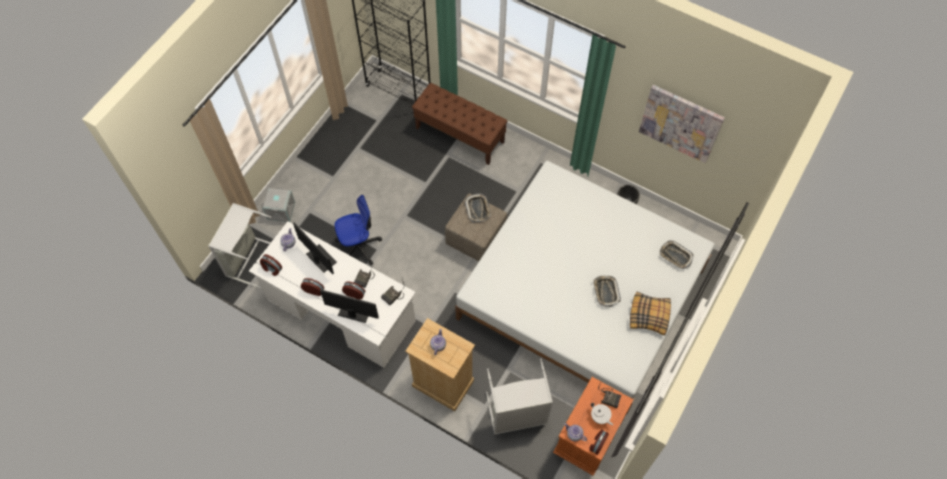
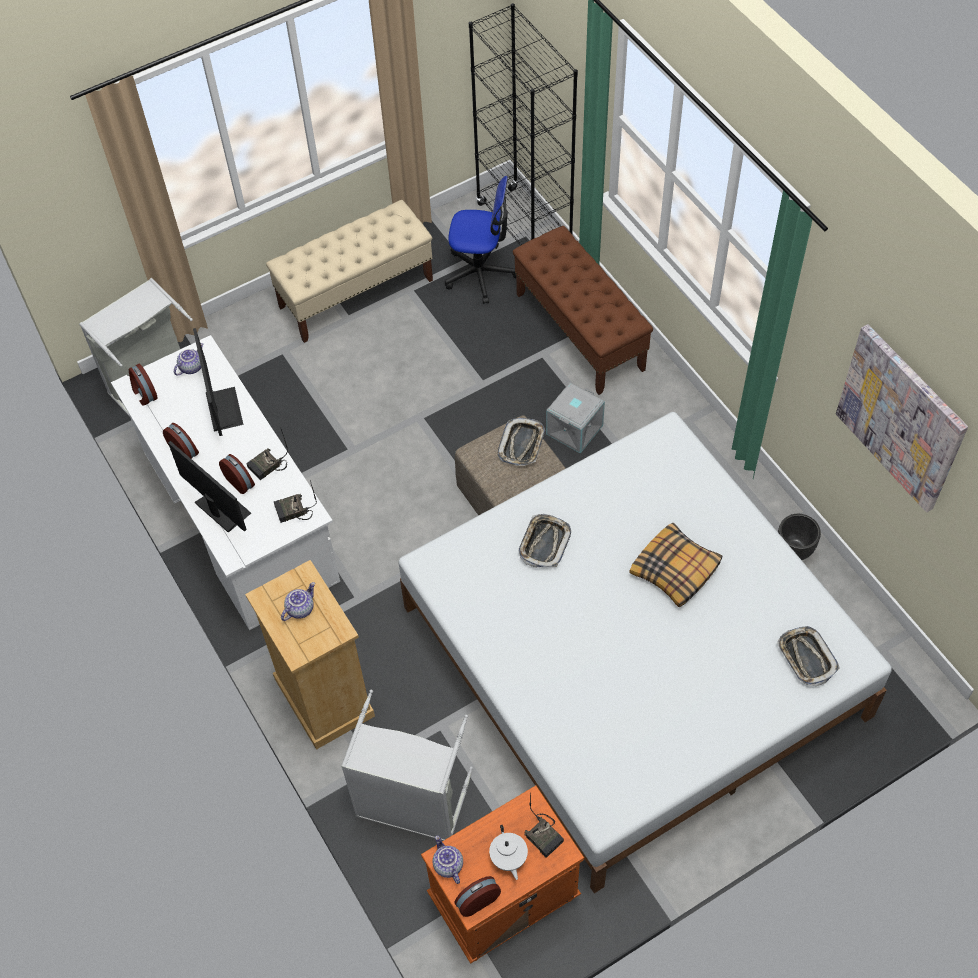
camera: 30 degrees right, 5 degrees down
grey storage box [263,187,295,222] -> grey storage box moved to [546,382,605,454]
office chair [335,195,382,266] -> office chair moved to [445,176,516,304]
tray [593,276,621,307] -> tray moved to [519,514,571,568]
pillow [630,292,671,336] -> pillow moved to [630,523,722,607]
none -> beige bench [266,200,433,343]

